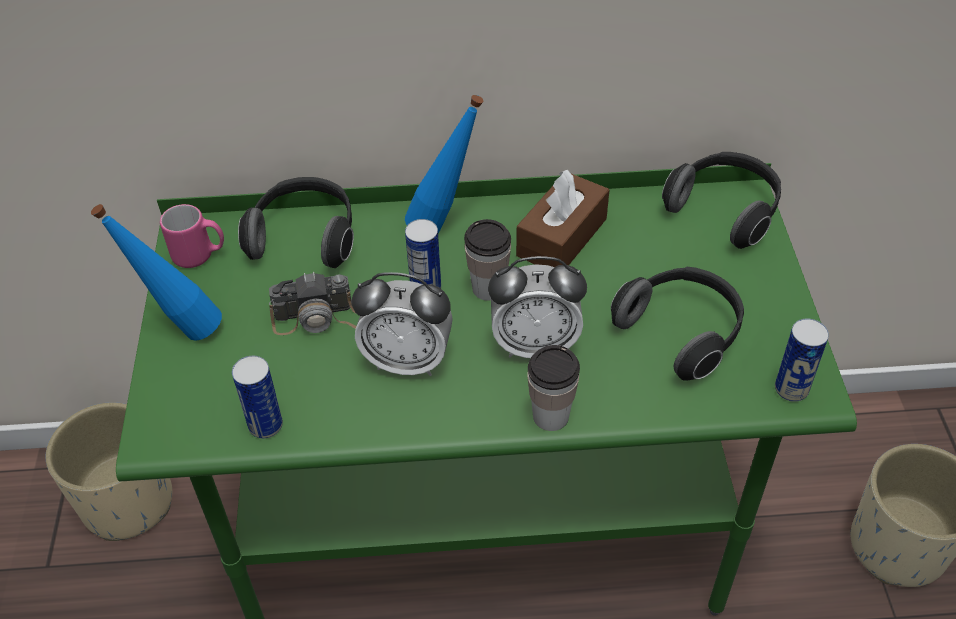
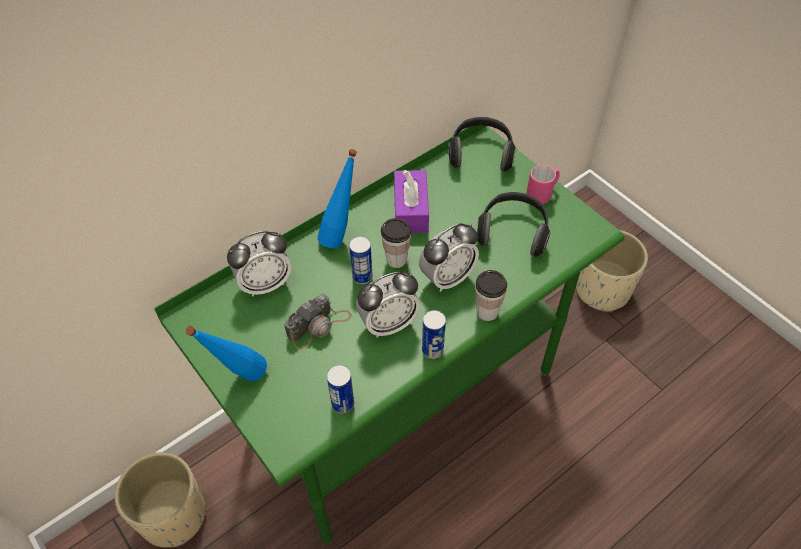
camera: 35 degrees left, 5 degrees up
pink mug [160,204,224,268] -> pink mug moved to [527,165,560,204]
headphones [238,177,354,268] -> alarm clock [227,231,291,297]
brown tissue box [516,170,609,267] -> purple tissue box [394,170,429,233]
can [775,319,829,402] -> can moved to [422,310,446,359]

